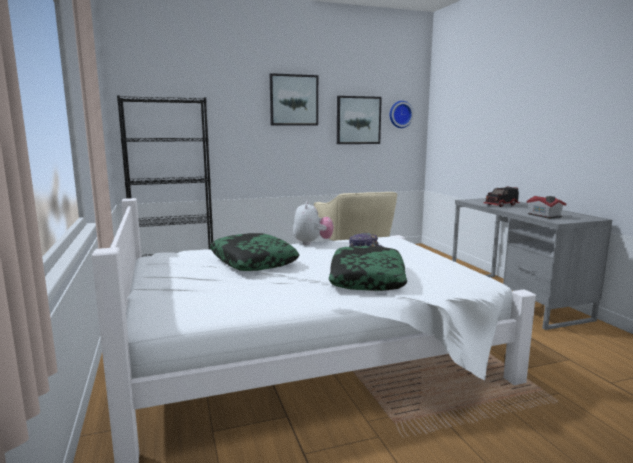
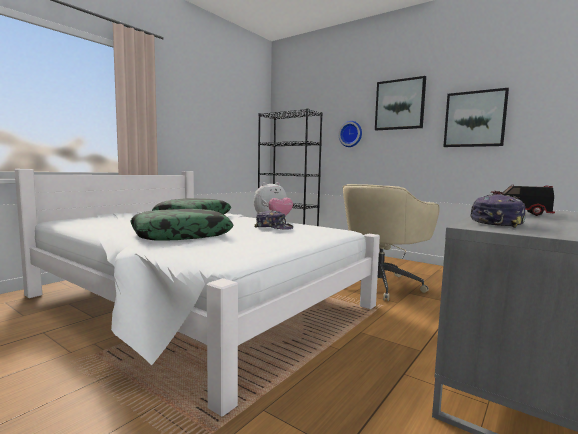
camera: 55 degrees right, 5 degrees down
wall clock [390,101,414,128] -> wall clock moved to [339,121,362,147]
toy house [527,196,566,219] -> cap [470,194,526,228]

